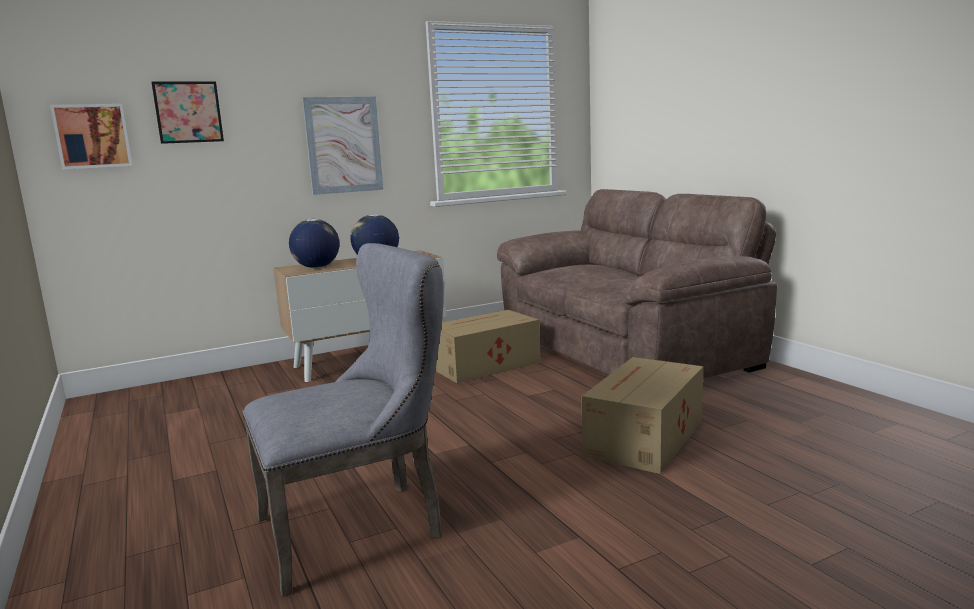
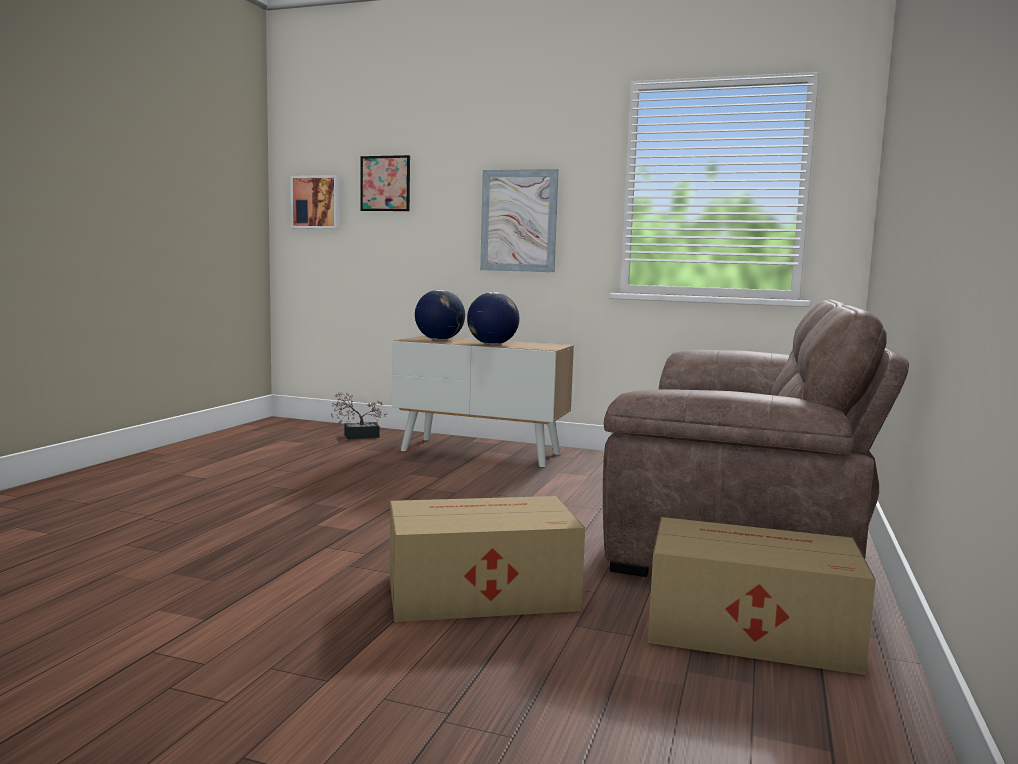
camera: 45 degrees right, 5 degrees down
grey chair [242,243,443,597] -> none
cardboard box [435,310,541,383] -> cardboard box moved to [648,517,876,675]
none -> potted plant [331,392,387,439]

